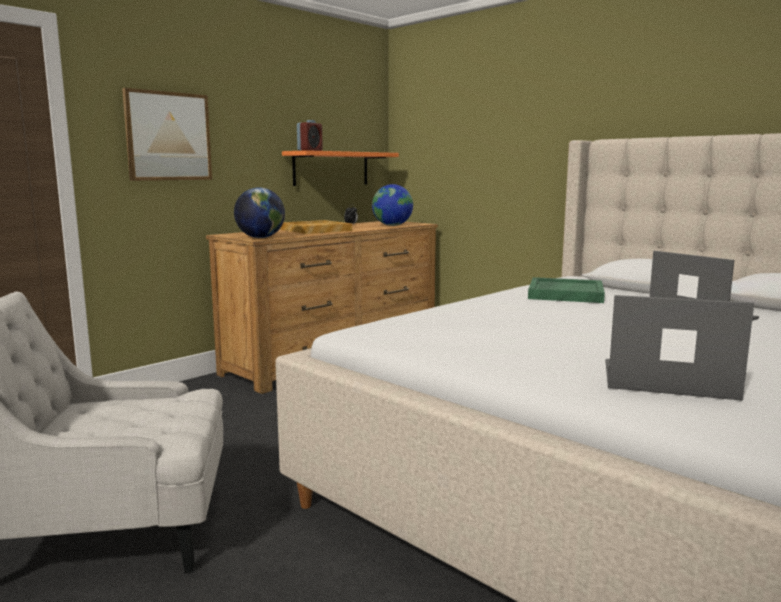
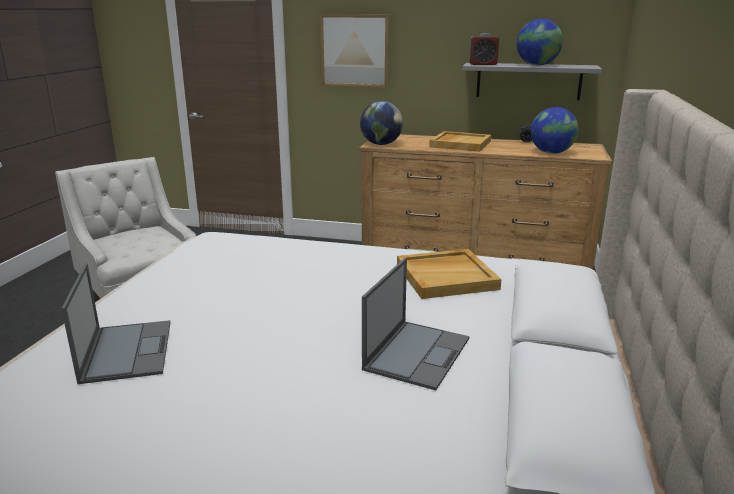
camera: 60 degrees right, 10 degrees up
orange shelf [282,150,399,186] -> grey shelf [462,63,602,100]
green tray [528,277,605,303] -> beige tray [397,249,502,299]
none -> globe [517,19,563,66]

